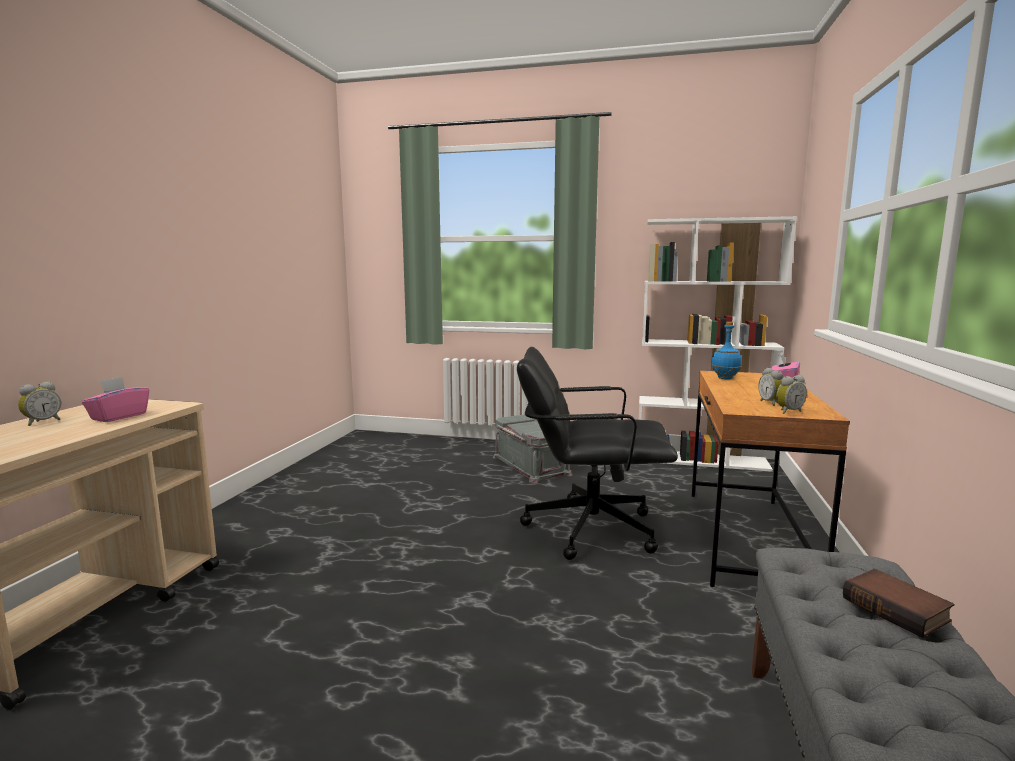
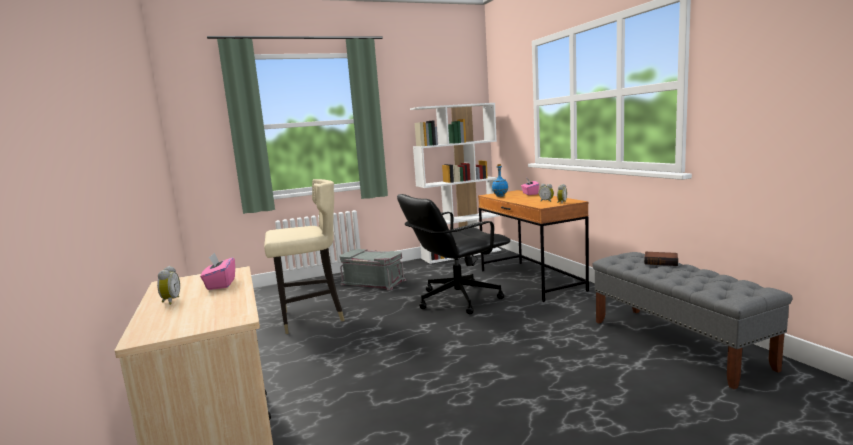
camera: 35 degrees left, 0 degrees up
none -> beige chair [264,179,344,334]

